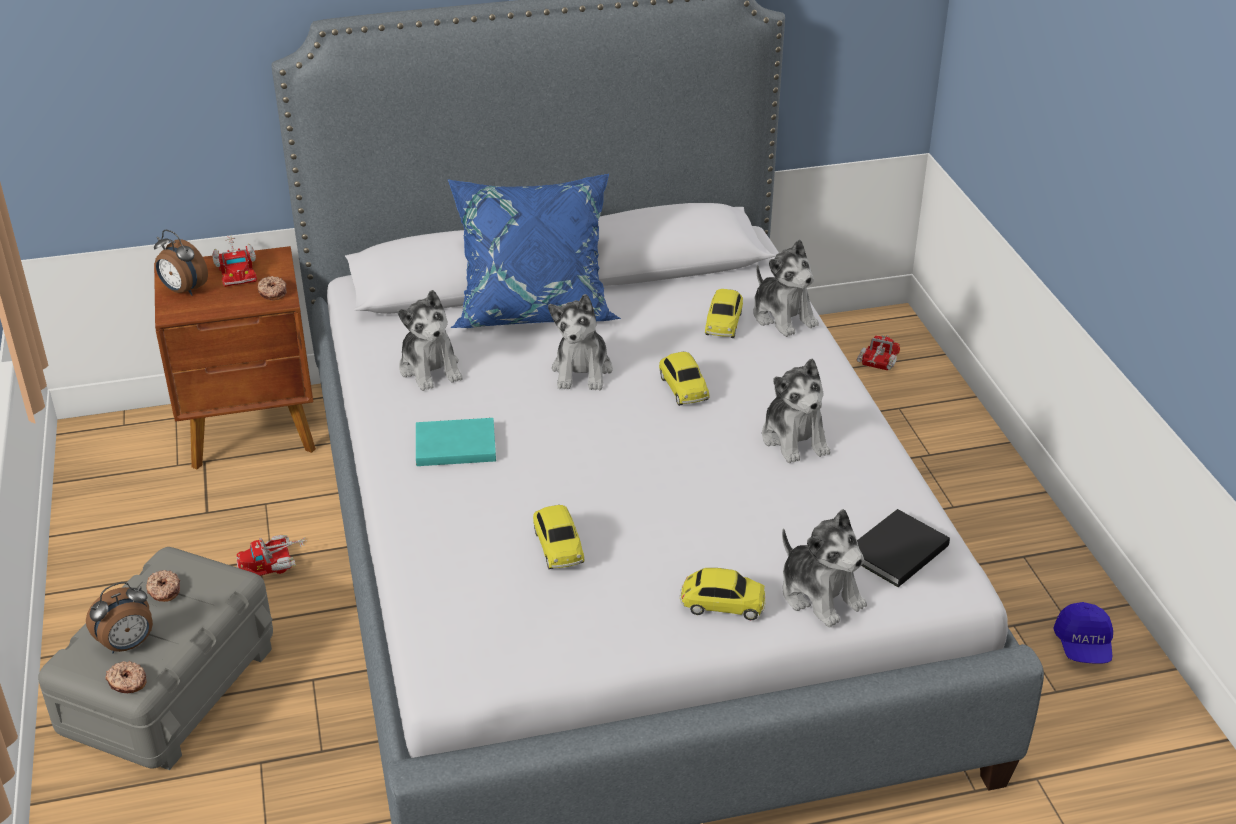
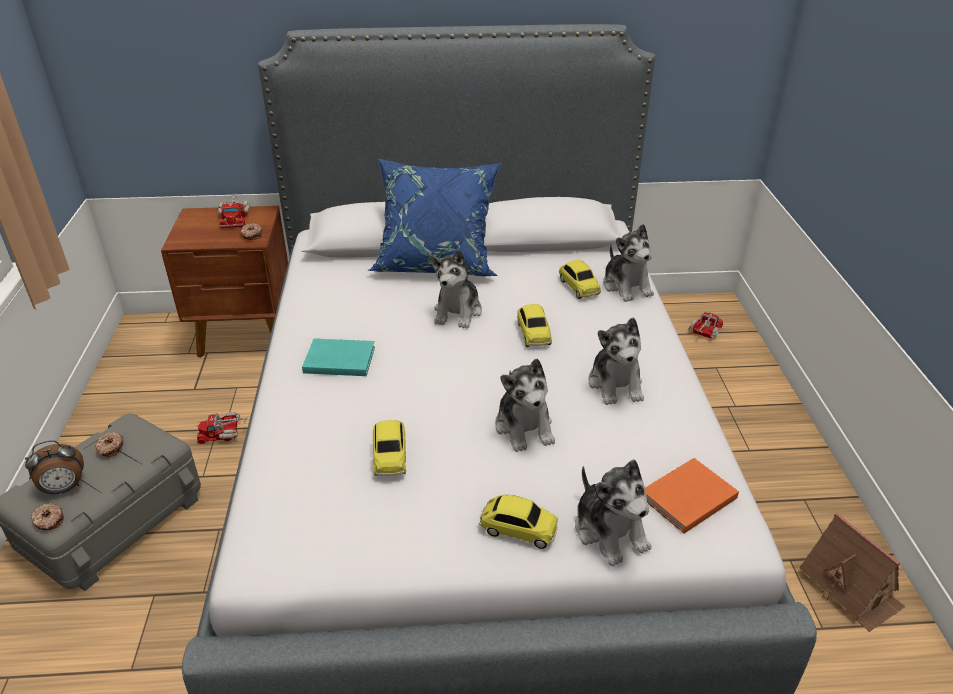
camera: 10 degrees right, 0 degrees up
alarm clock [154,230,208,296] -> none
plush toy [398,290,463,391] -> plush toy moved to [495,359,555,452]
toy car [705,289,743,338] -> toy car turned 45 degrees counterclockwise [559,260,601,299]
black book [857,509,950,587] -> orange book [645,458,739,533]
blue cap [1053,602,1113,664] -> toy house [799,513,906,632]

